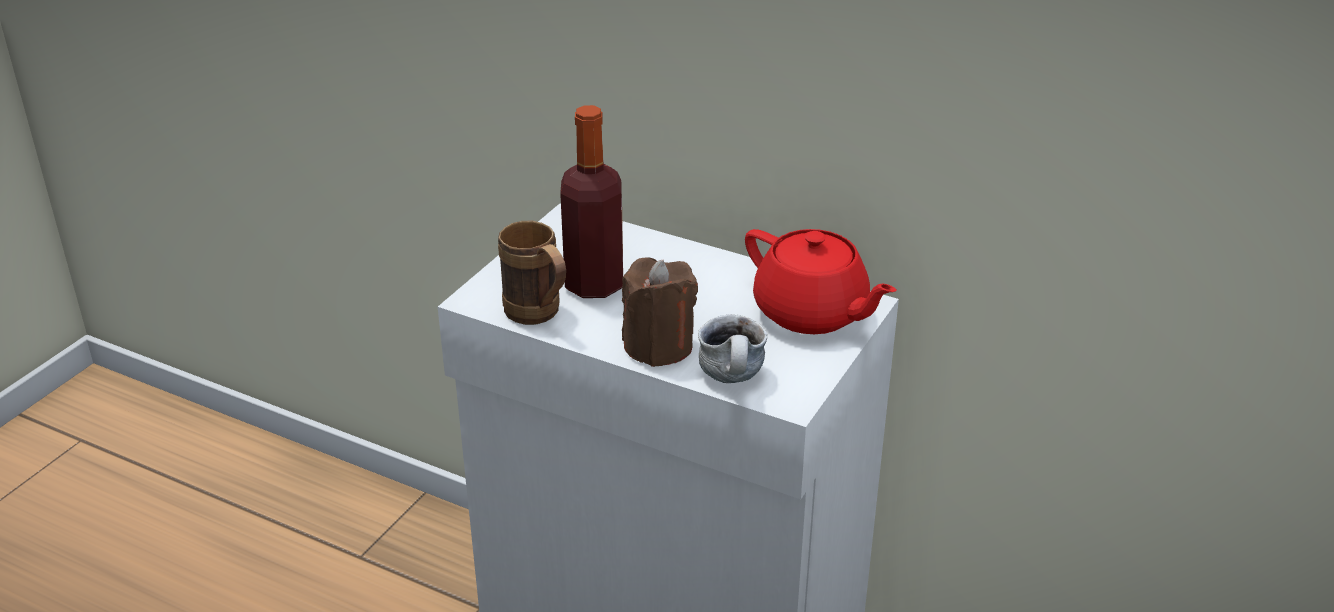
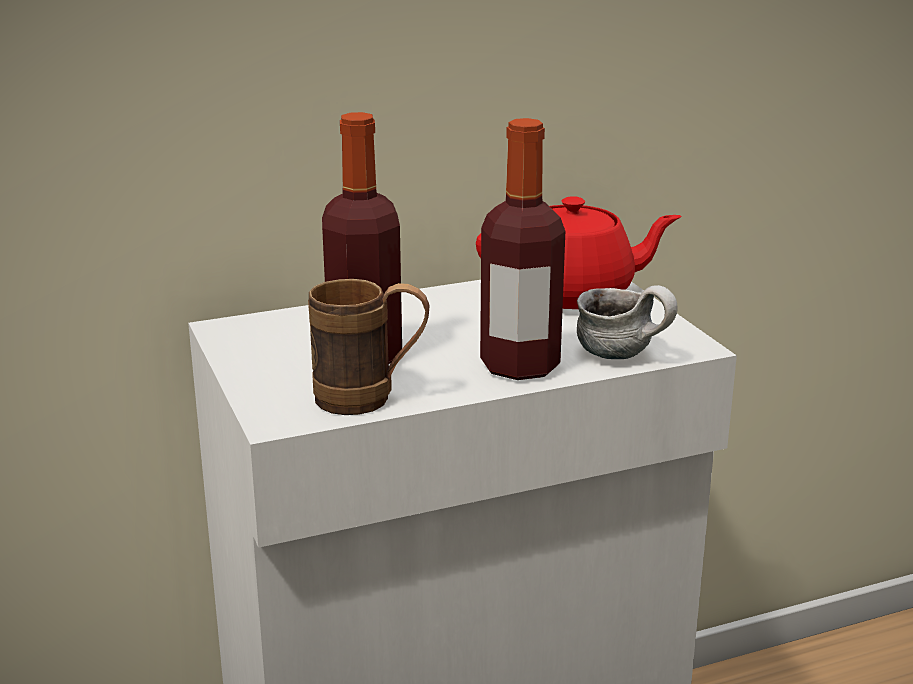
camera: 50 degrees left, 10 degrees down
brown candle [622,257,698,367] -> bottle [480,118,565,380]

